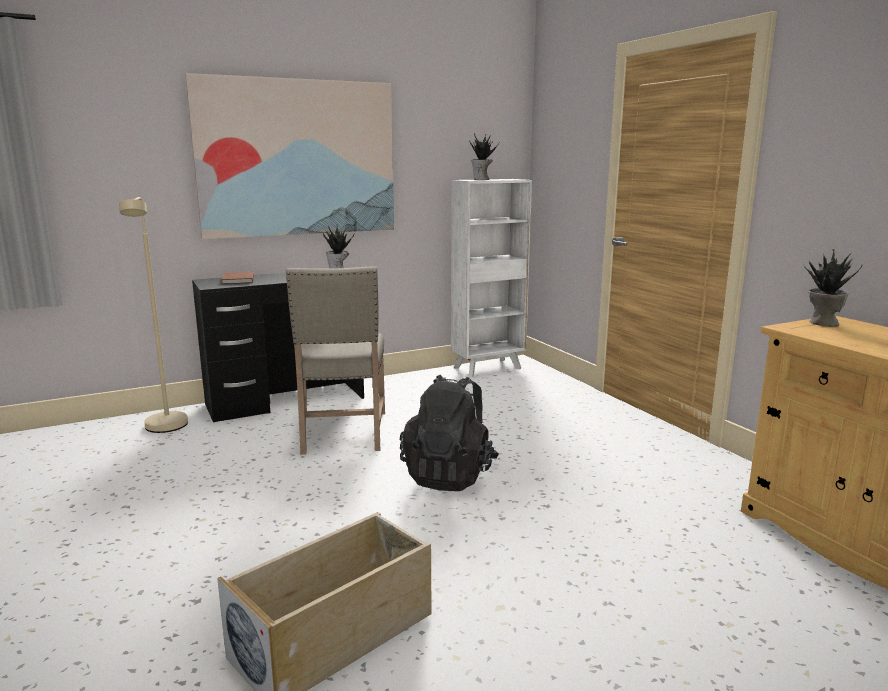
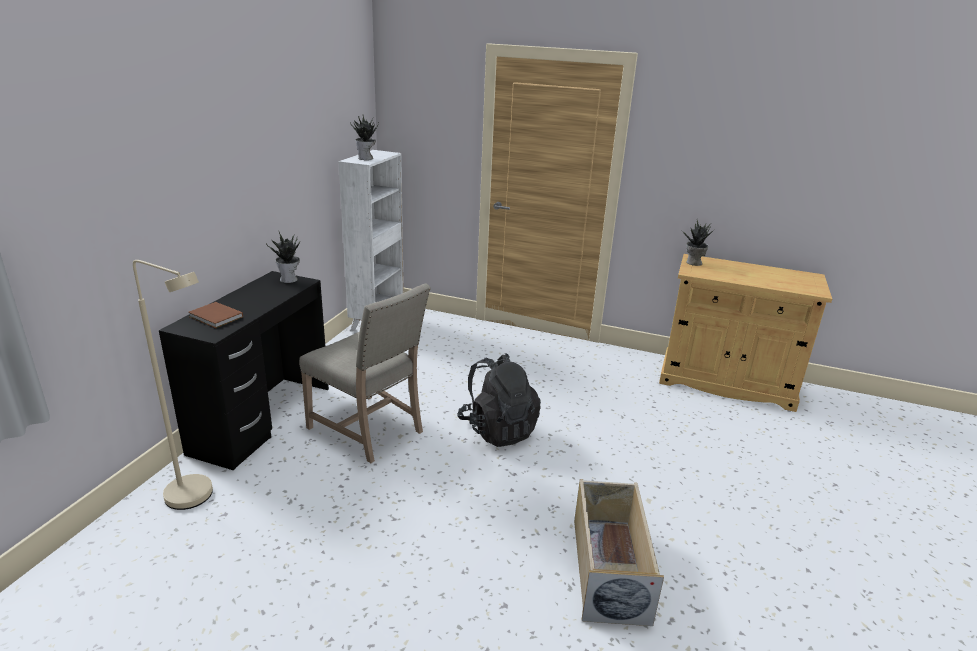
camera: 45 degrees left, 10 degrees up
picture [185,73,394,239] -> none

